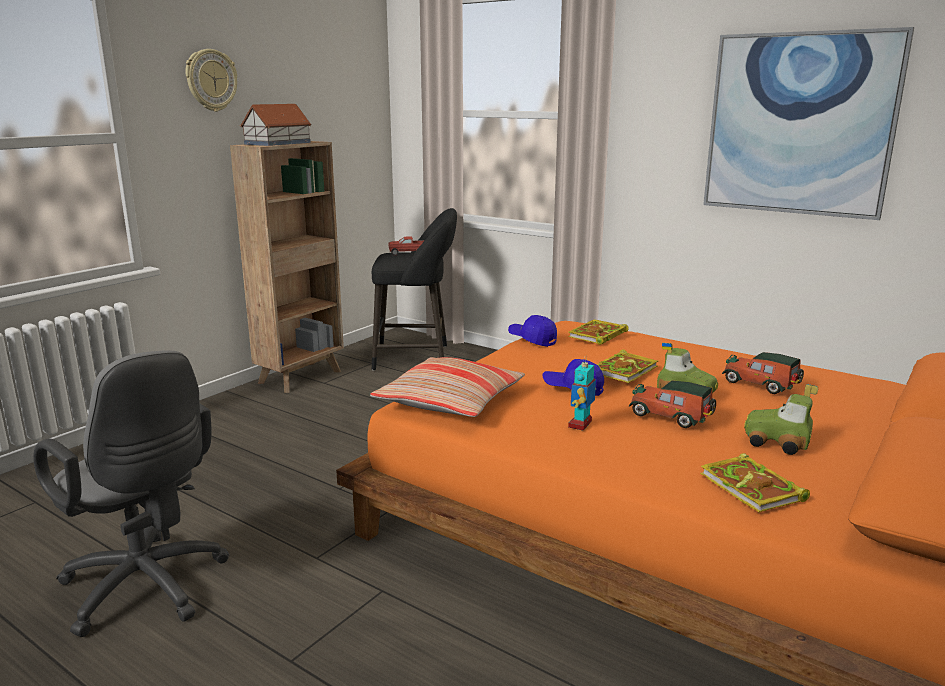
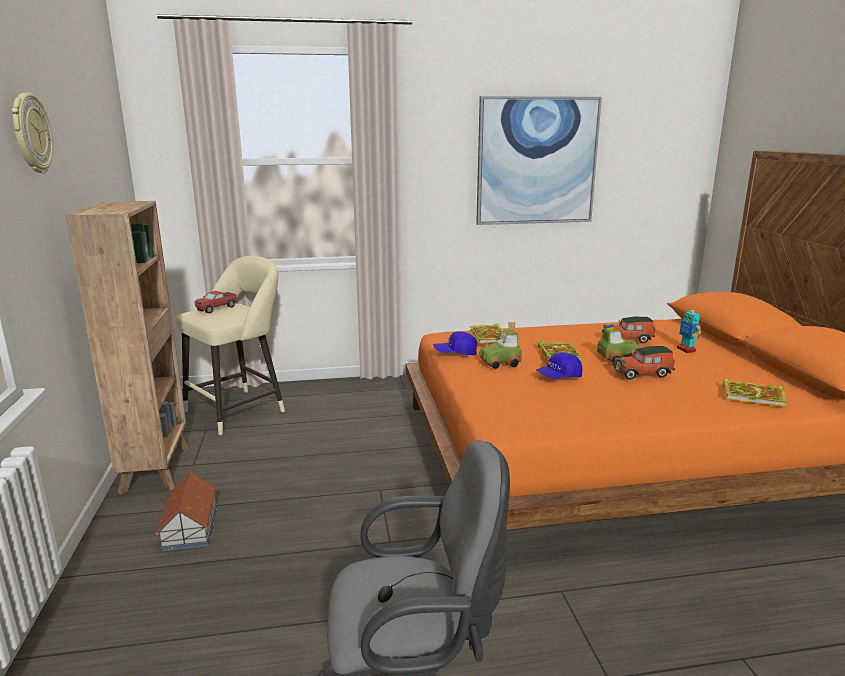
camera: 45 degrees left, 0 degrees up
toy house [240,104,311,146] -> toy house moved to [155,472,218,551]
pillow [370,357,525,417] -> none
black stool [372,208,457,371] -> beige stool [177,256,285,436]
toy robot [568,355,596,431] -> toy robot moved to [677,307,701,353]
toy car [744,384,818,455] -> toy car moved to [479,322,522,369]

